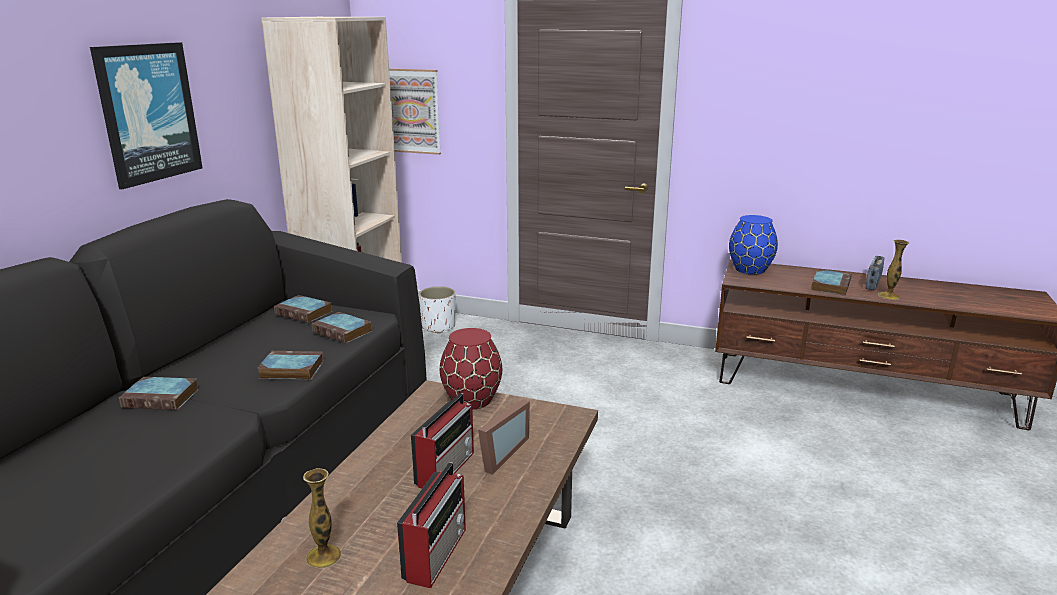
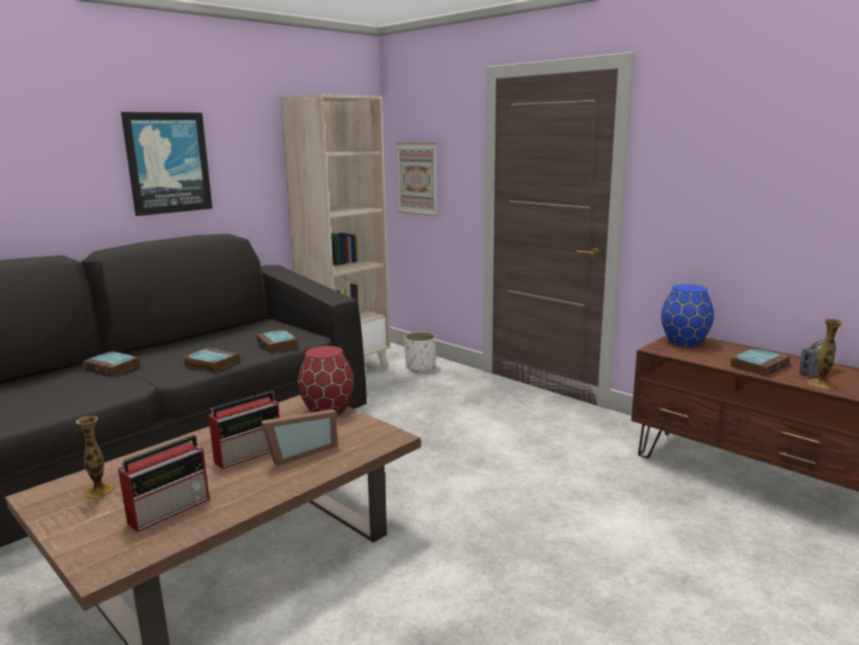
camera: 25 degrees right, 5 degrees down
book [274,295,332,323] -> none

